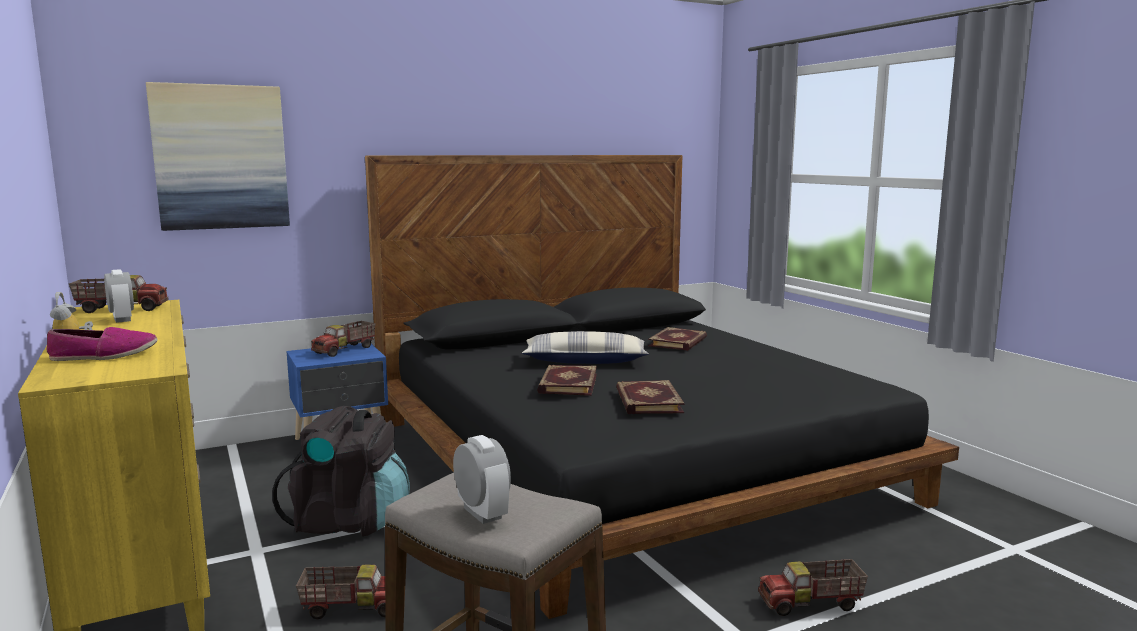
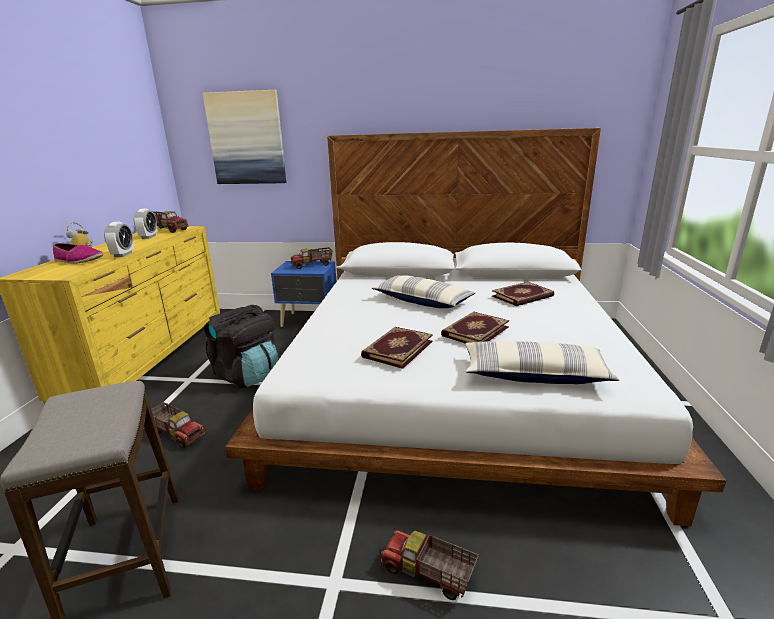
camera: 35 degrees right, 10 degrees up
black bed [365,155,959,619] -> white bed [225,128,727,527]
alarm clock [453,435,511,524] -> alarm clock moved to [104,222,134,257]
book [537,365,597,396] -> book moved to [441,312,509,344]
none -> pillow [466,341,619,384]

